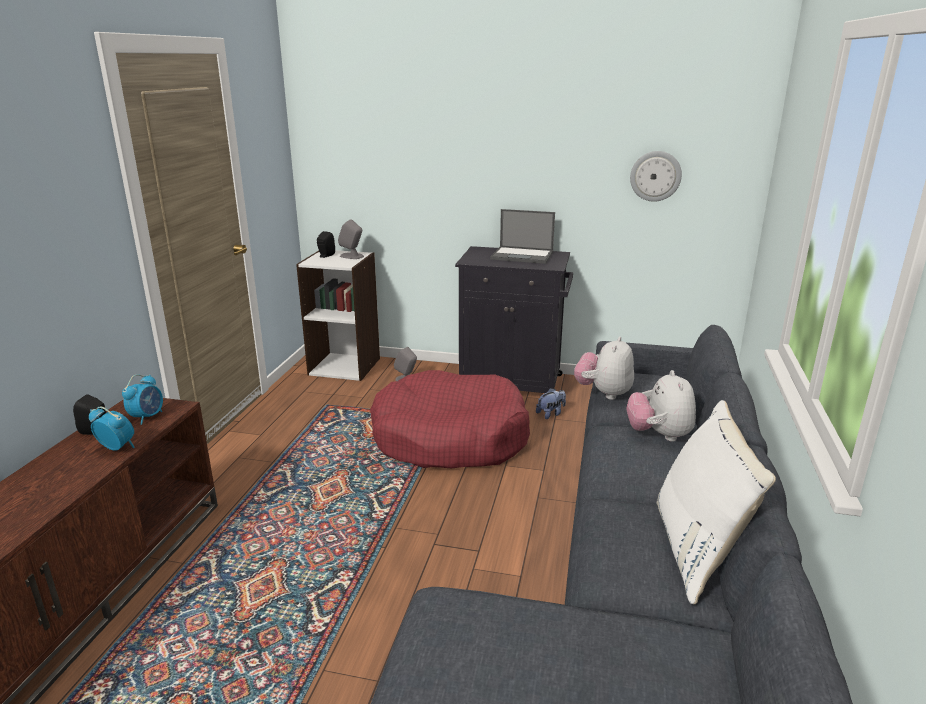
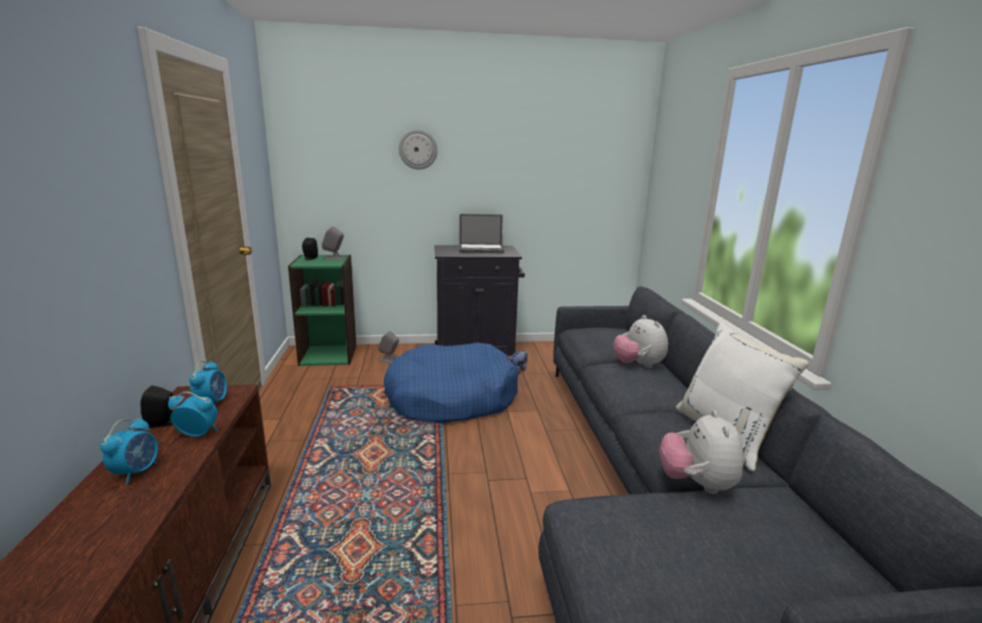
camera: 20 degrees left, 5 degrees down
white bookcase [296,250,380,381] -> green bookcase [288,255,356,366]
red dog bed [370,370,530,468] -> blue dog bed [384,343,518,423]
plush toy [574,336,634,400] -> plush toy moved to [659,410,743,494]
wall clock [630,151,682,202] -> wall clock moved to [399,129,438,170]
none -> alarm clock [100,418,158,484]

